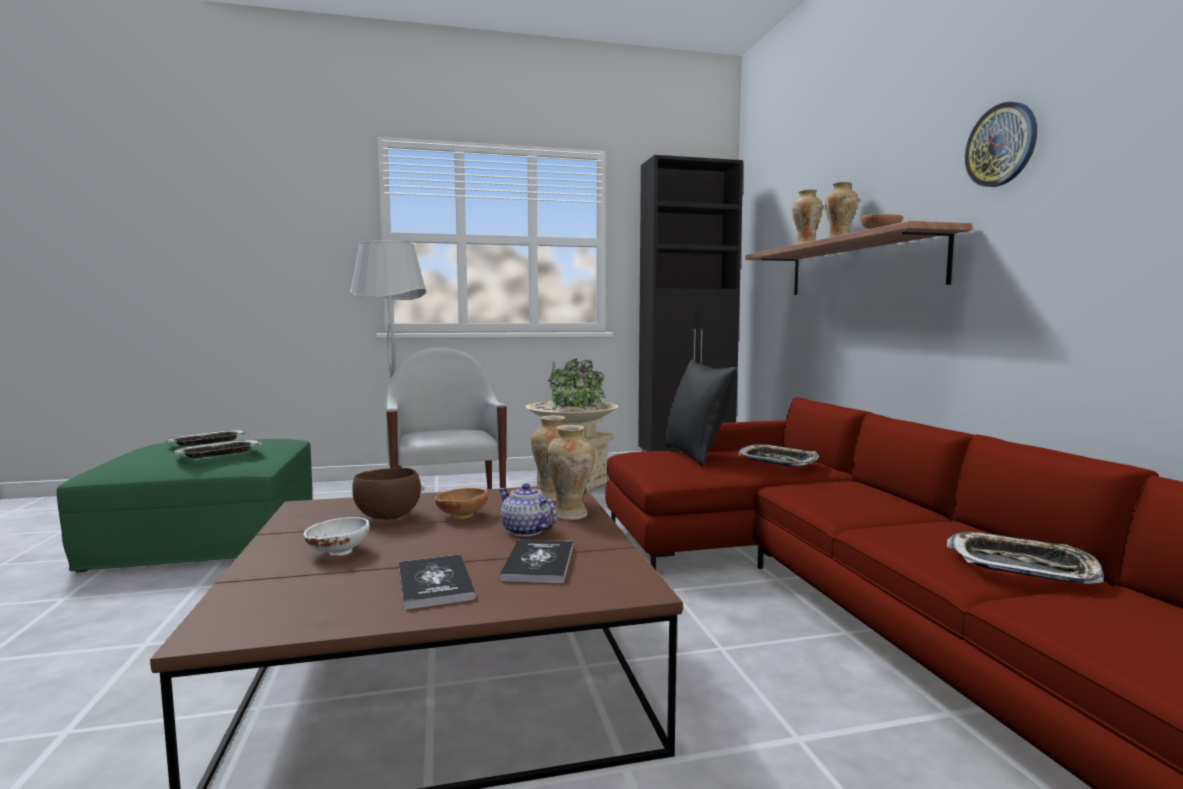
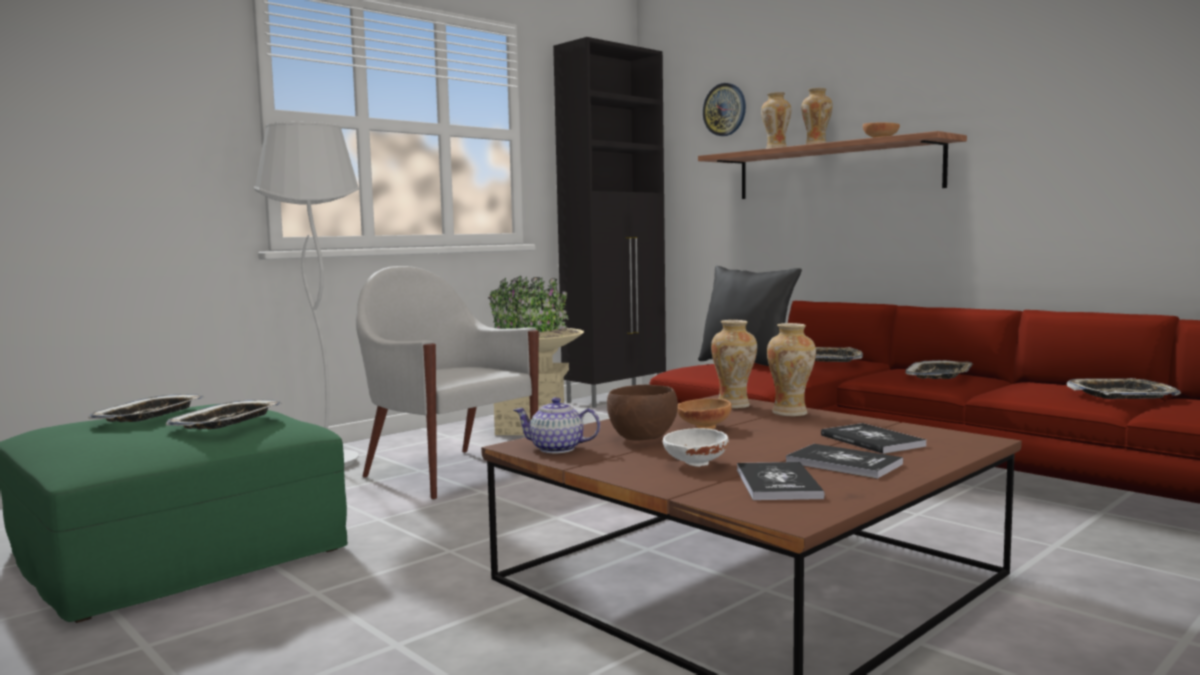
camera: 30 degrees left, 0 degrees up
teapot [498,483,557,536] -> teapot moved to [514,397,600,453]
wall clock [965,102,1037,187] -> wall clock moved to [703,83,746,136]
none -> book [737,462,825,500]
none -> tray [905,360,973,379]

